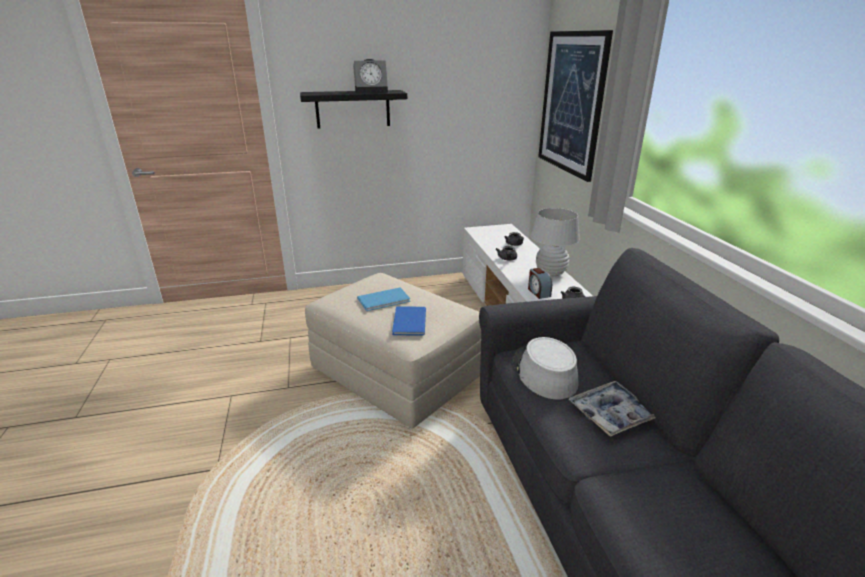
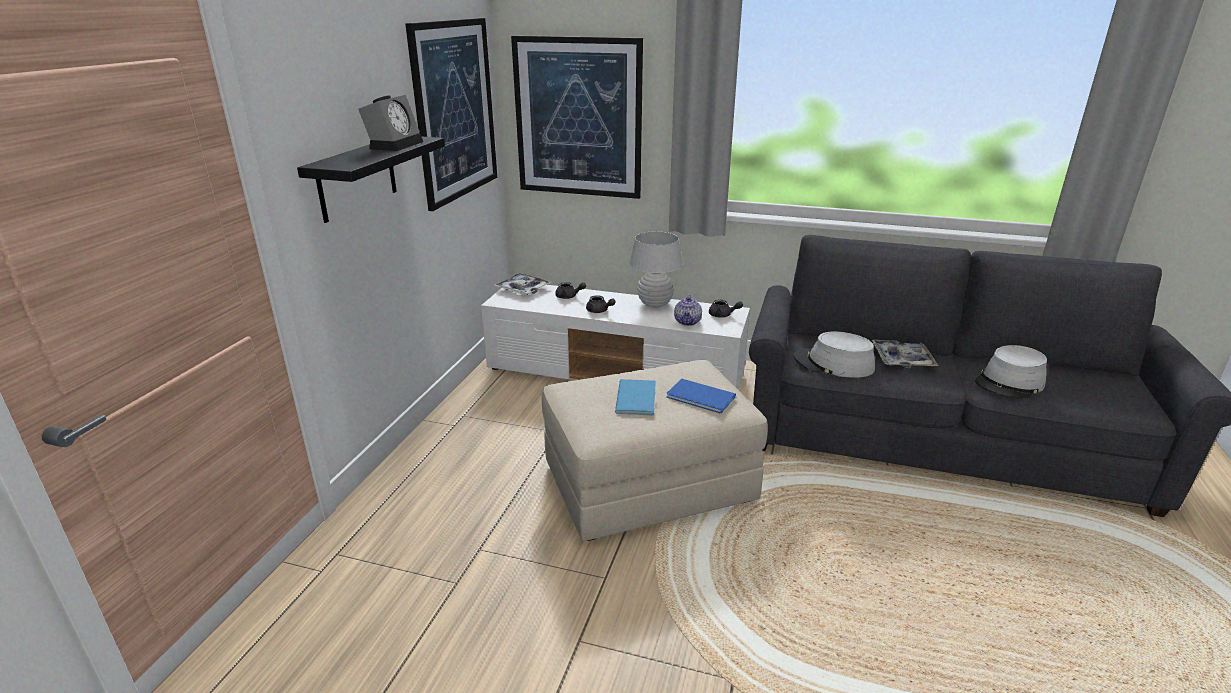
camera: 60 degrees left, 0 degrees up
alarm clock [528,268,552,299] -> teapot [674,295,702,326]
none -> picture [405,18,497,211]
none -> tray [493,273,551,295]
none -> grey hat [975,345,1047,399]

